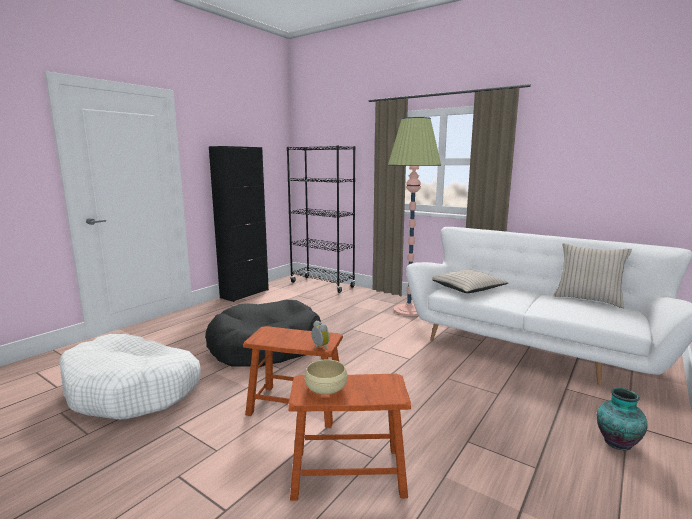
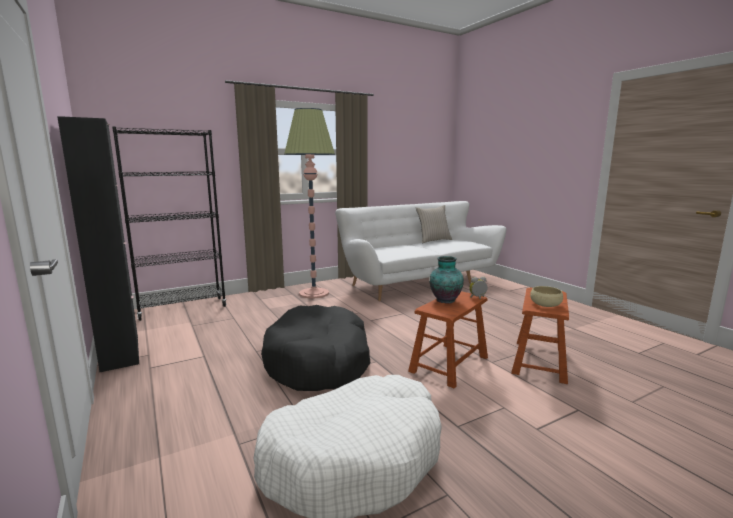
camera: 65 degrees left, 0 degrees up
beige pillow [432,269,508,293] -> none
vase [597,387,647,450] -> vase moved to [429,256,464,304]

